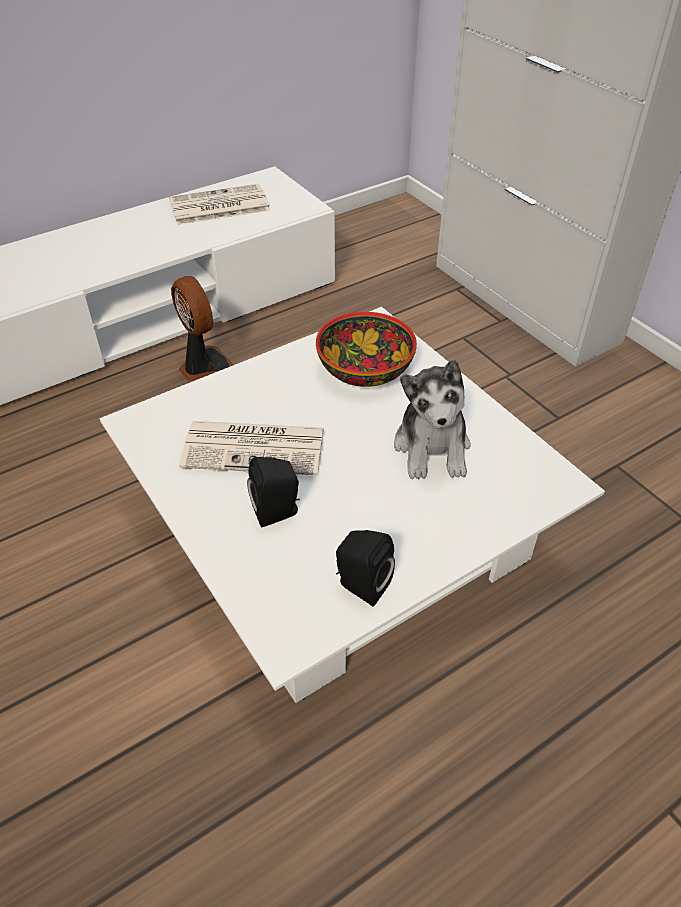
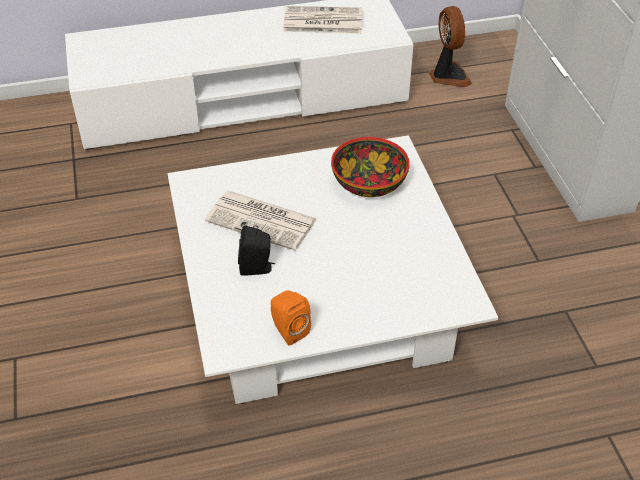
camera: 20 degrees right, 0 degrees up
fan [171,276,233,382] -> fan moved to [429,6,472,87]
black speaker [336,530,395,607] -> orange speaker [271,291,311,346]
plush toy [394,359,471,479] -> none

